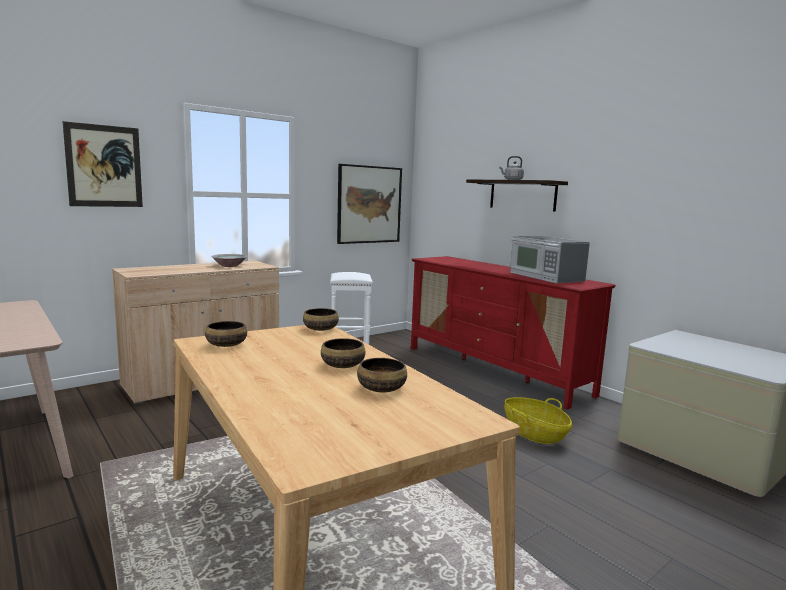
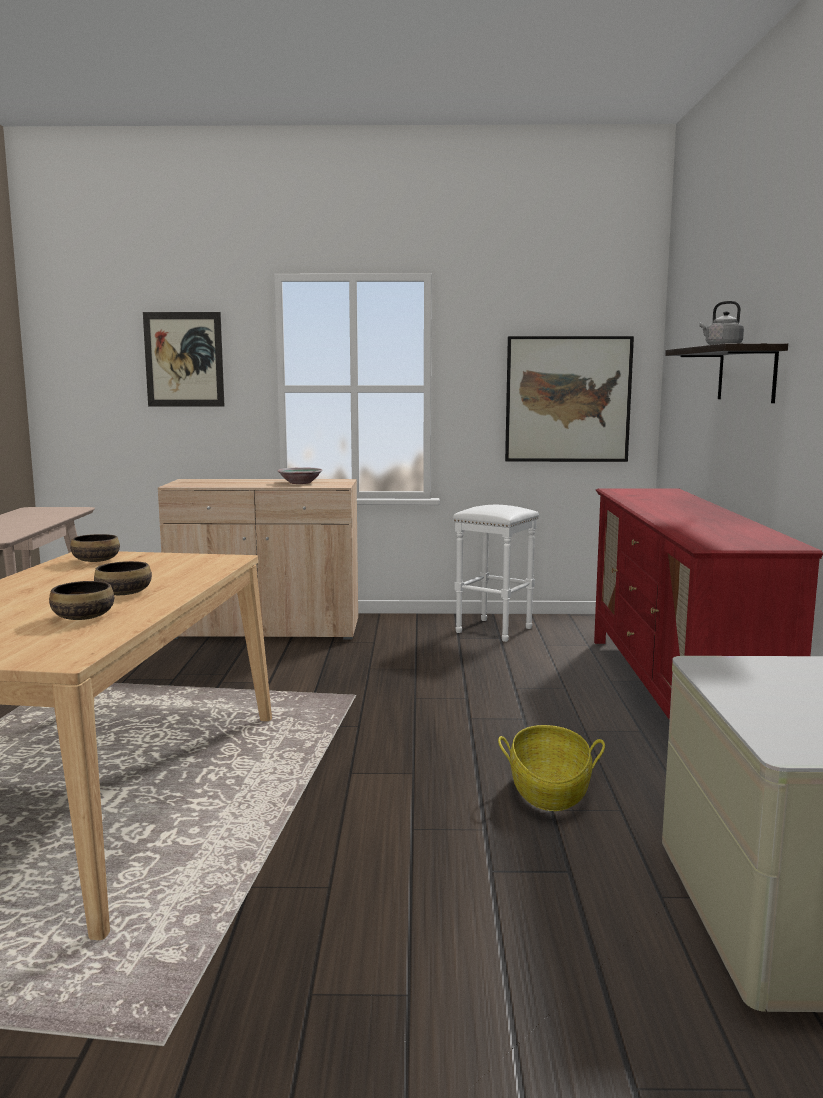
camera: 40 degrees right, 0 degrees up
bowl [303,308,339,331] -> none
microwave [510,236,590,283] -> none

